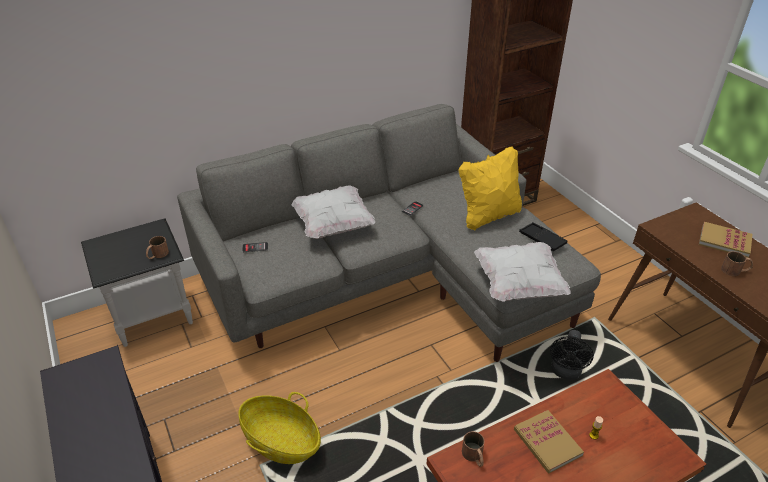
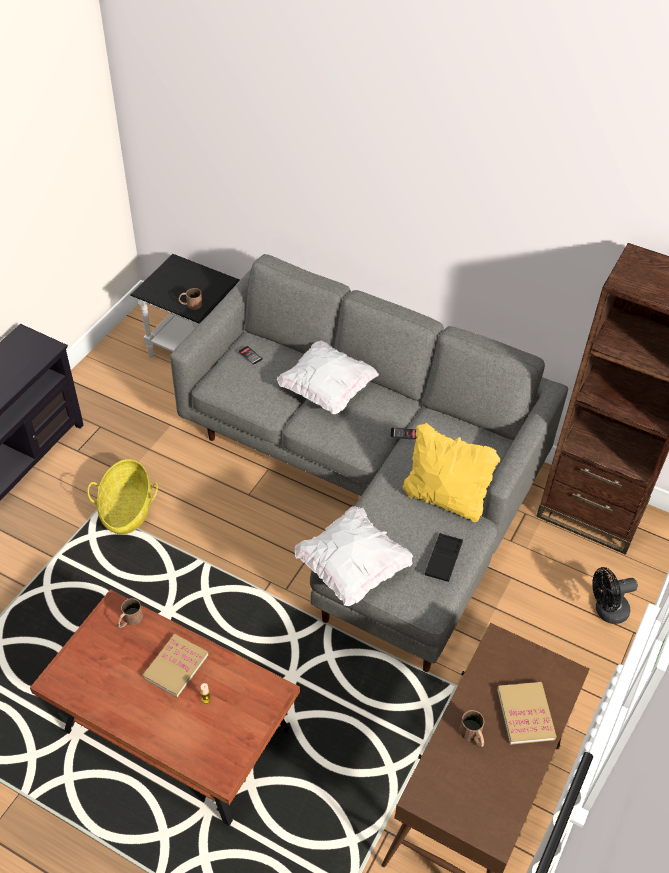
camera: 55 degrees right, 10 degrees up
black fan [550,330,594,380] -> black fan moved to [593,567,638,624]

